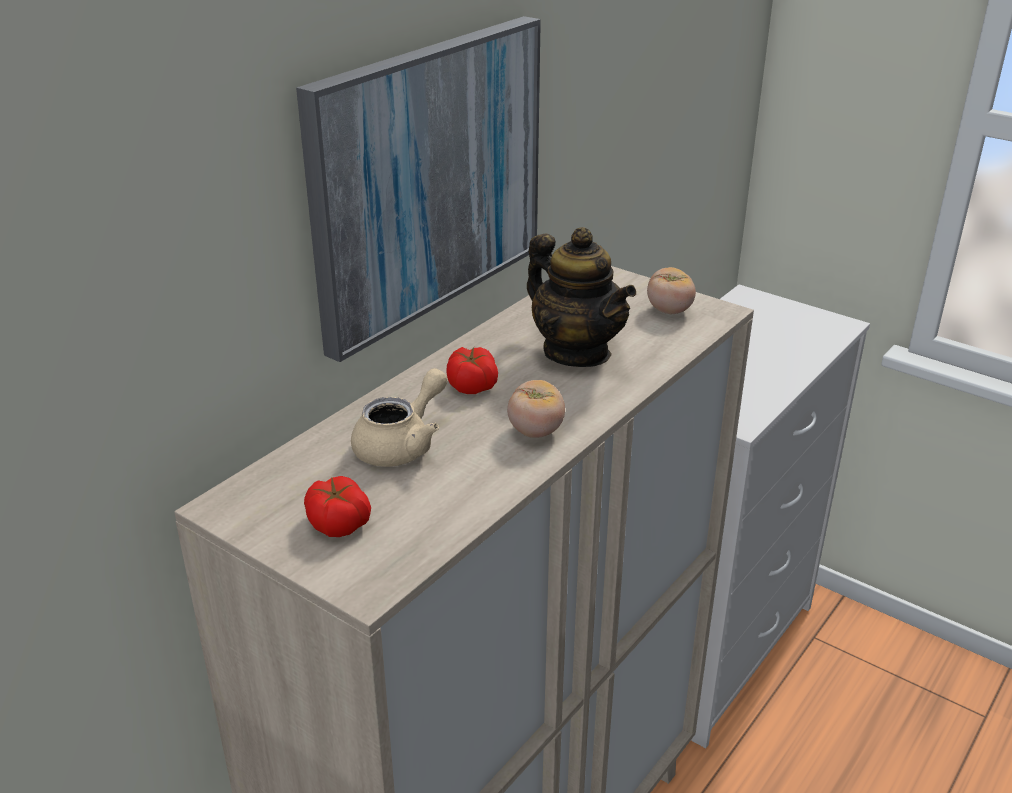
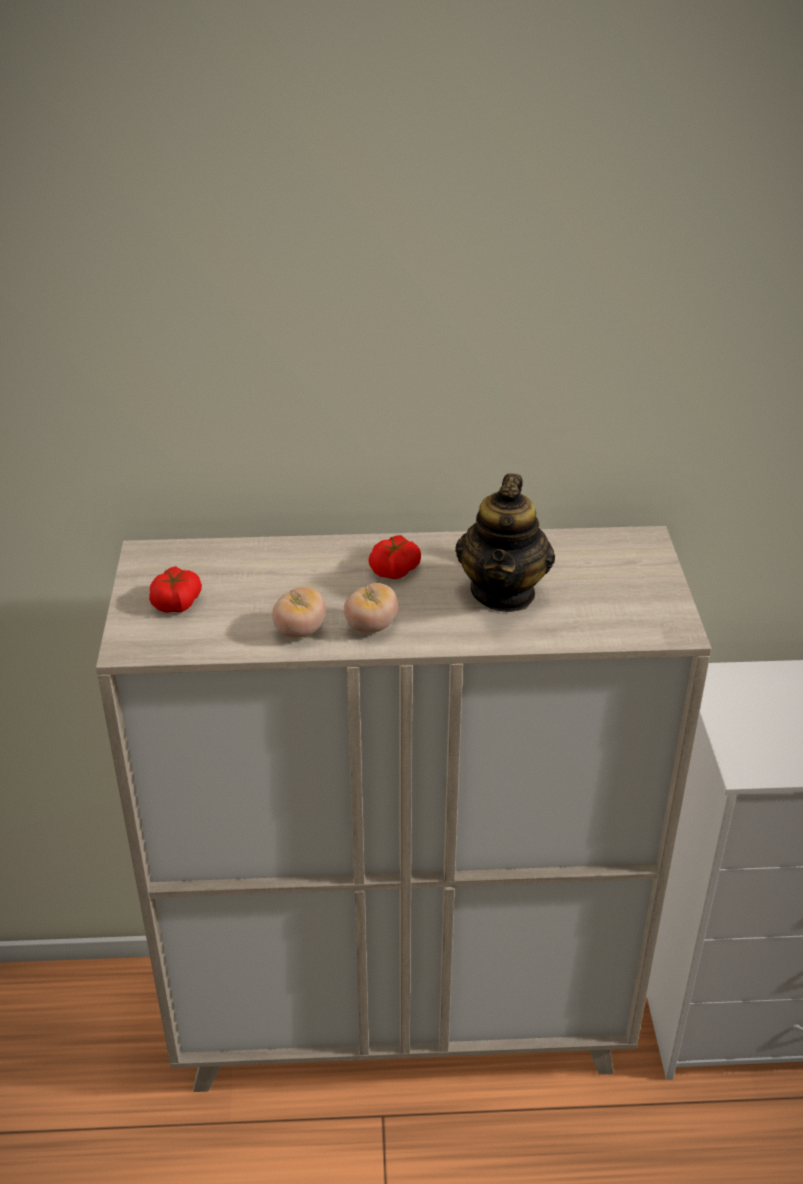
camera: 50 degrees right, 5 degrees up
picture [296,16,541,362] -> none
beige teapot [351,368,448,467] -> none
tomato [647,267,696,314] -> tomato moved to [272,587,326,638]

